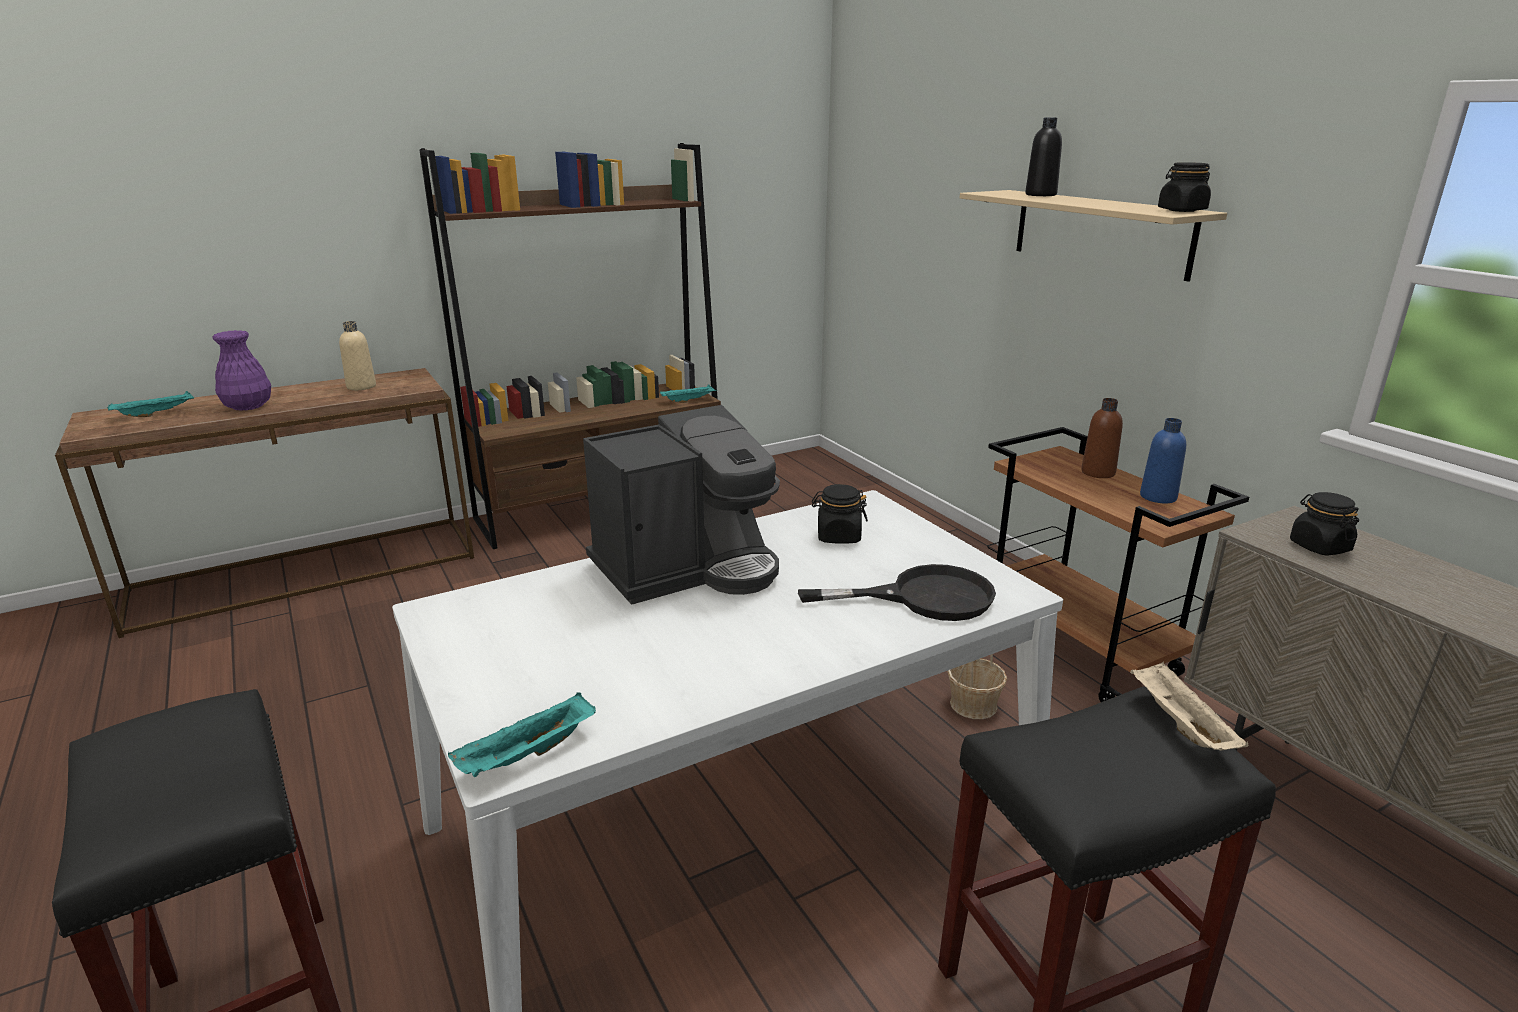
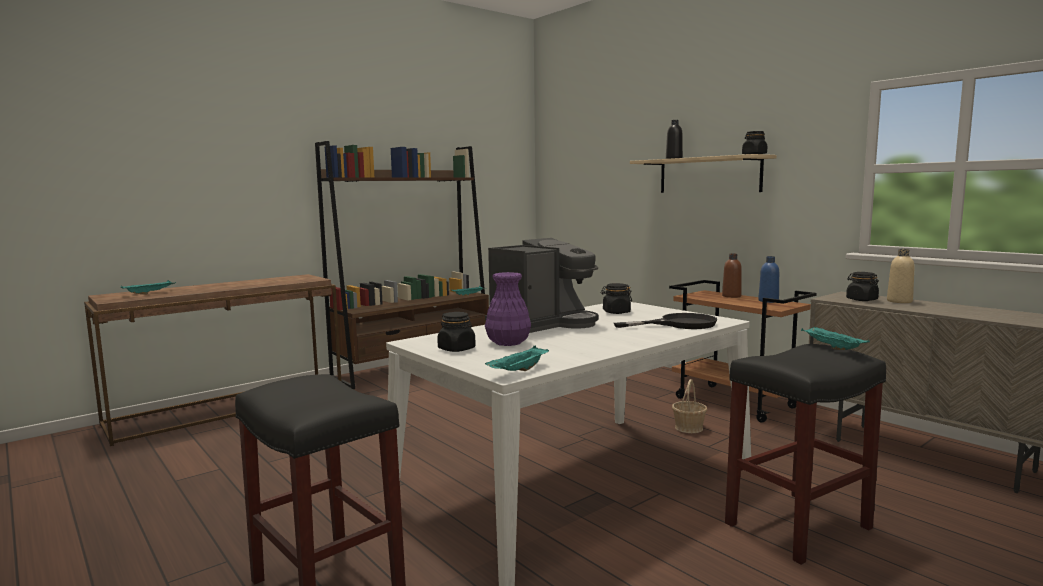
camera: 10 degrees left, 15 degrees down
purple vase [212,330,271,411] -> purple vase moved to [485,272,531,346]
beige bottle [339,321,376,390] -> beige bottle moved to [887,249,915,303]
beige tray [1130,662,1249,750] -> turquoise tray [801,326,870,350]
none -> black jar [437,312,476,352]

